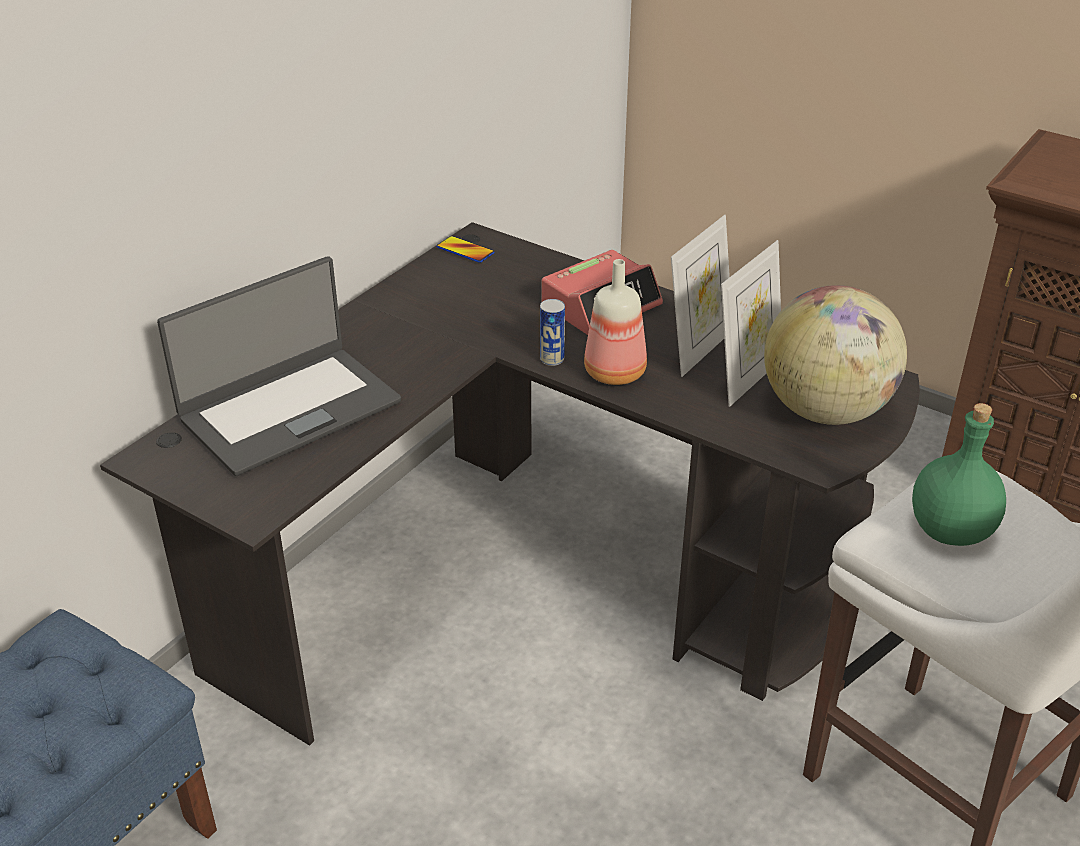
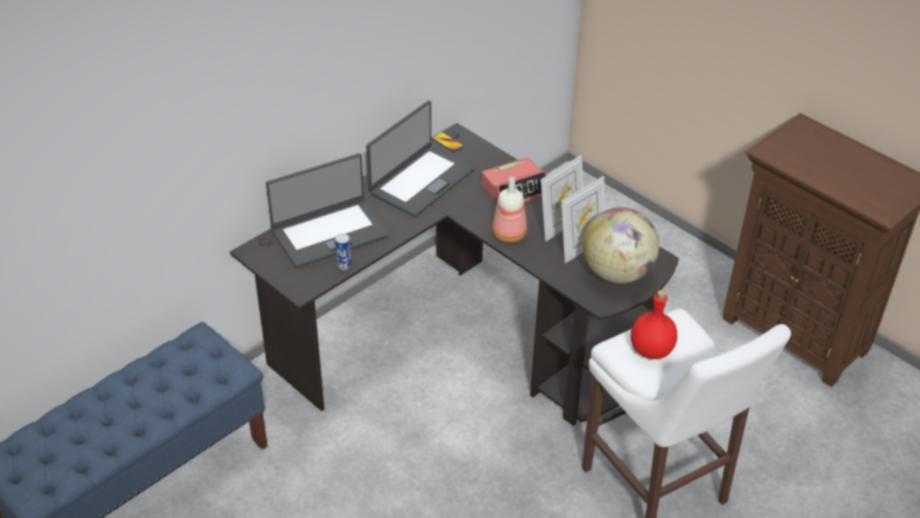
camera: 10 degrees right, 5 degrees up
can [540,299,565,366] -> can moved to [335,233,351,270]
green bottle [912,403,1006,546] -> red bottle [631,290,677,359]
none -> laptop [366,101,474,217]

